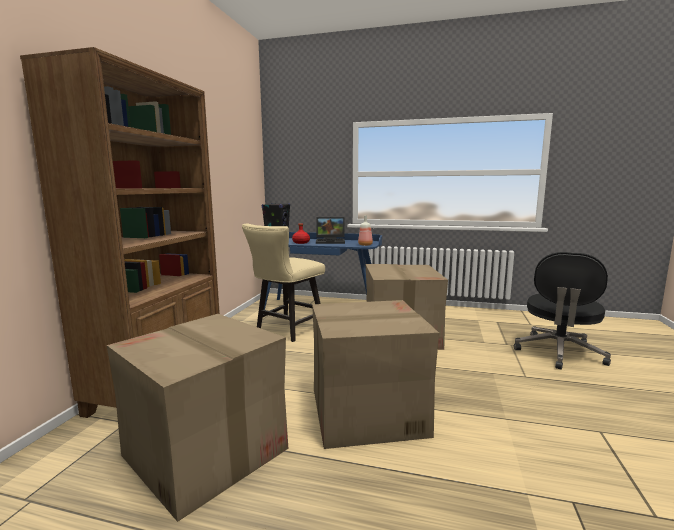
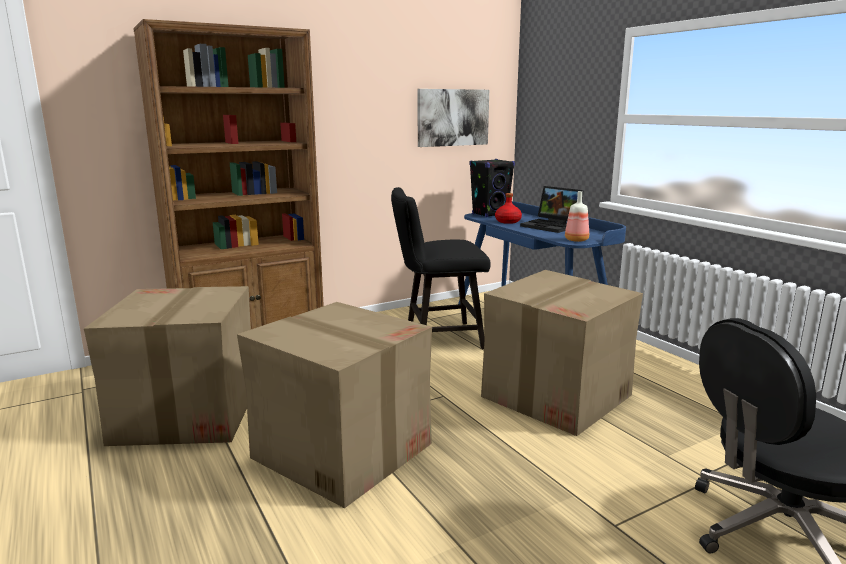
camera: 45 degrees right, 5 degrees up
beige chair [242,223,325,342] -> black chair [391,187,490,349]
none -> picture [418,89,489,147]

